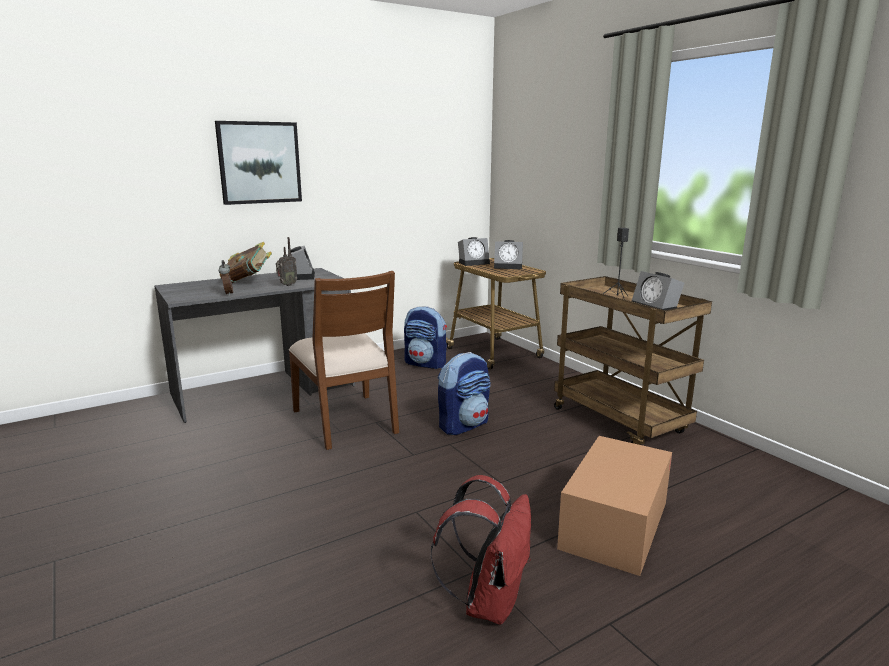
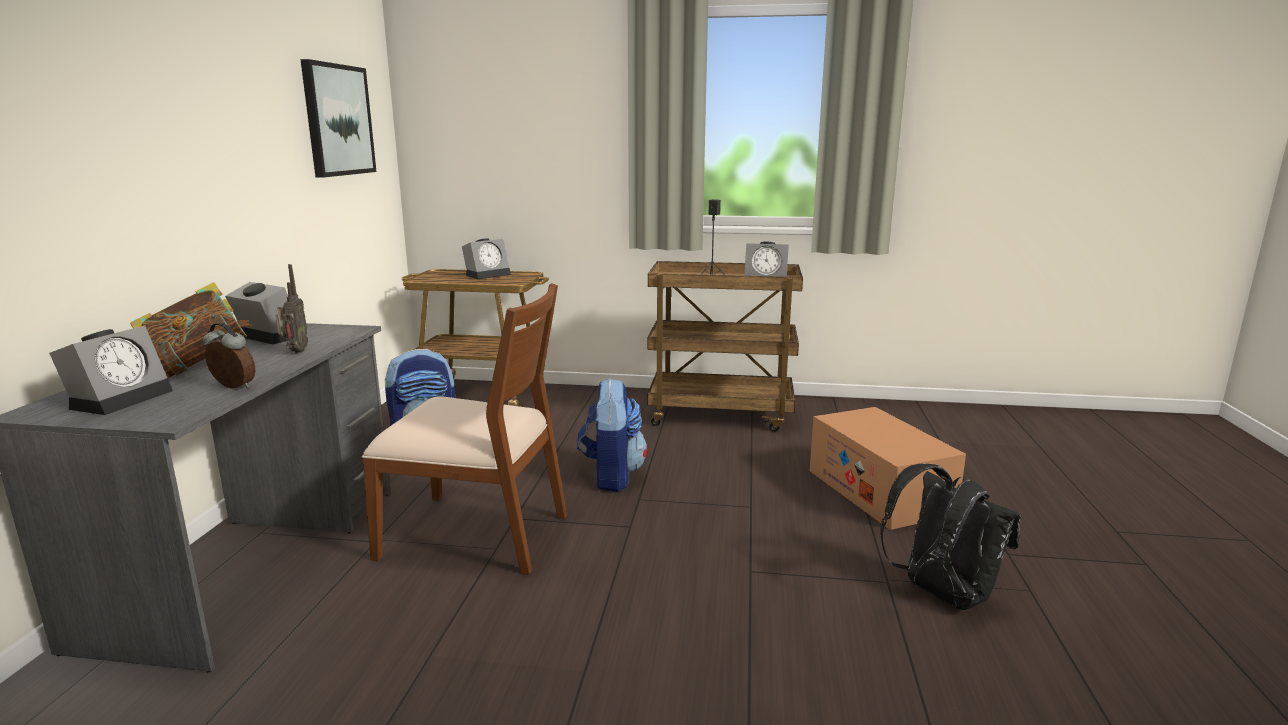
camera: 50 degrees left, 0 degrees up
picture [215,121,302,205] -> picture moved to [300,59,377,178]
red backpack [431,475,531,625] -> black backpack [880,464,1021,610]
alarm clock [458,237,490,266] -> alarm clock moved to [49,326,173,415]

